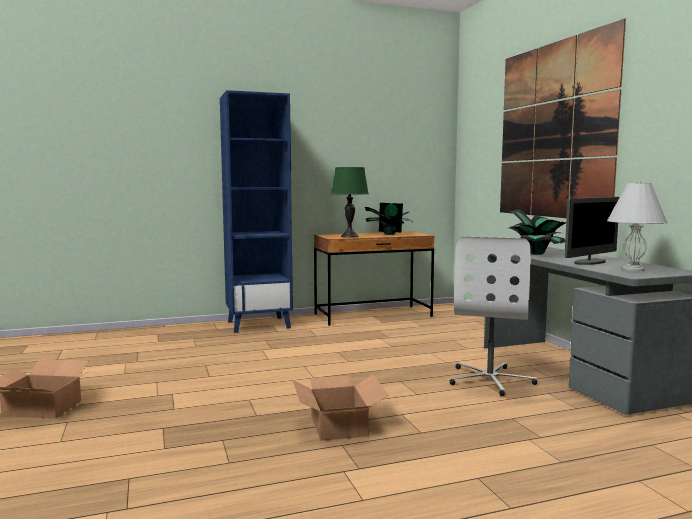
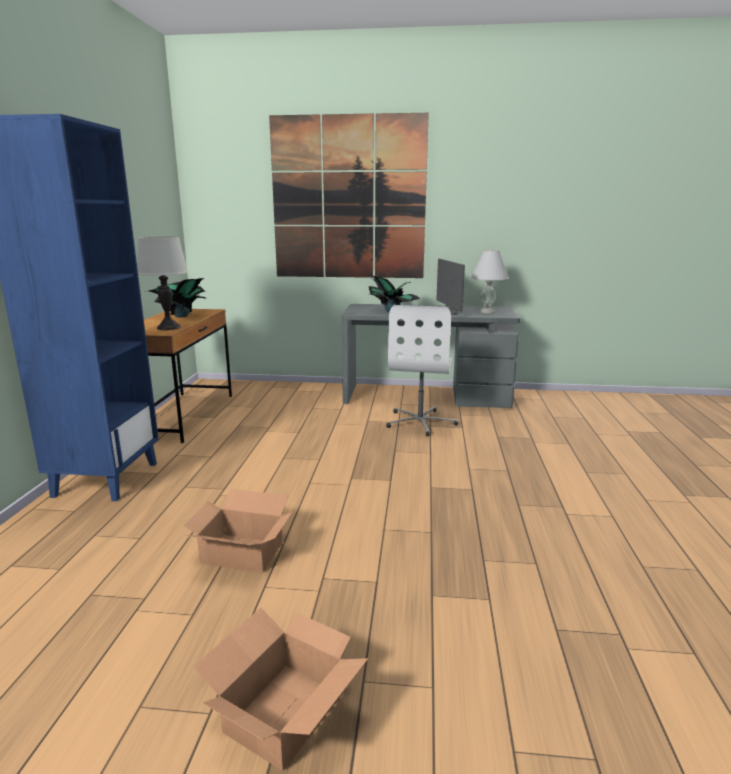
camera: 65 degrees left, 10 degrees up
cardboard box [292,375,389,441] -> cardboard box moved to [184,488,293,573]
green table lamp [331,167,369,238] -> white table lamp [137,236,188,330]
white office chair [450,237,537,396] -> white office chair turned 60 degrees clockwise [386,305,458,436]

